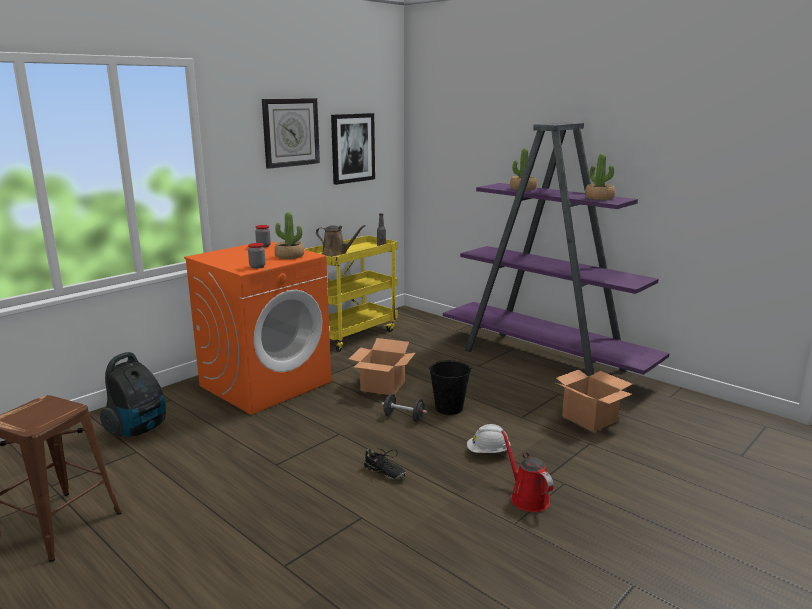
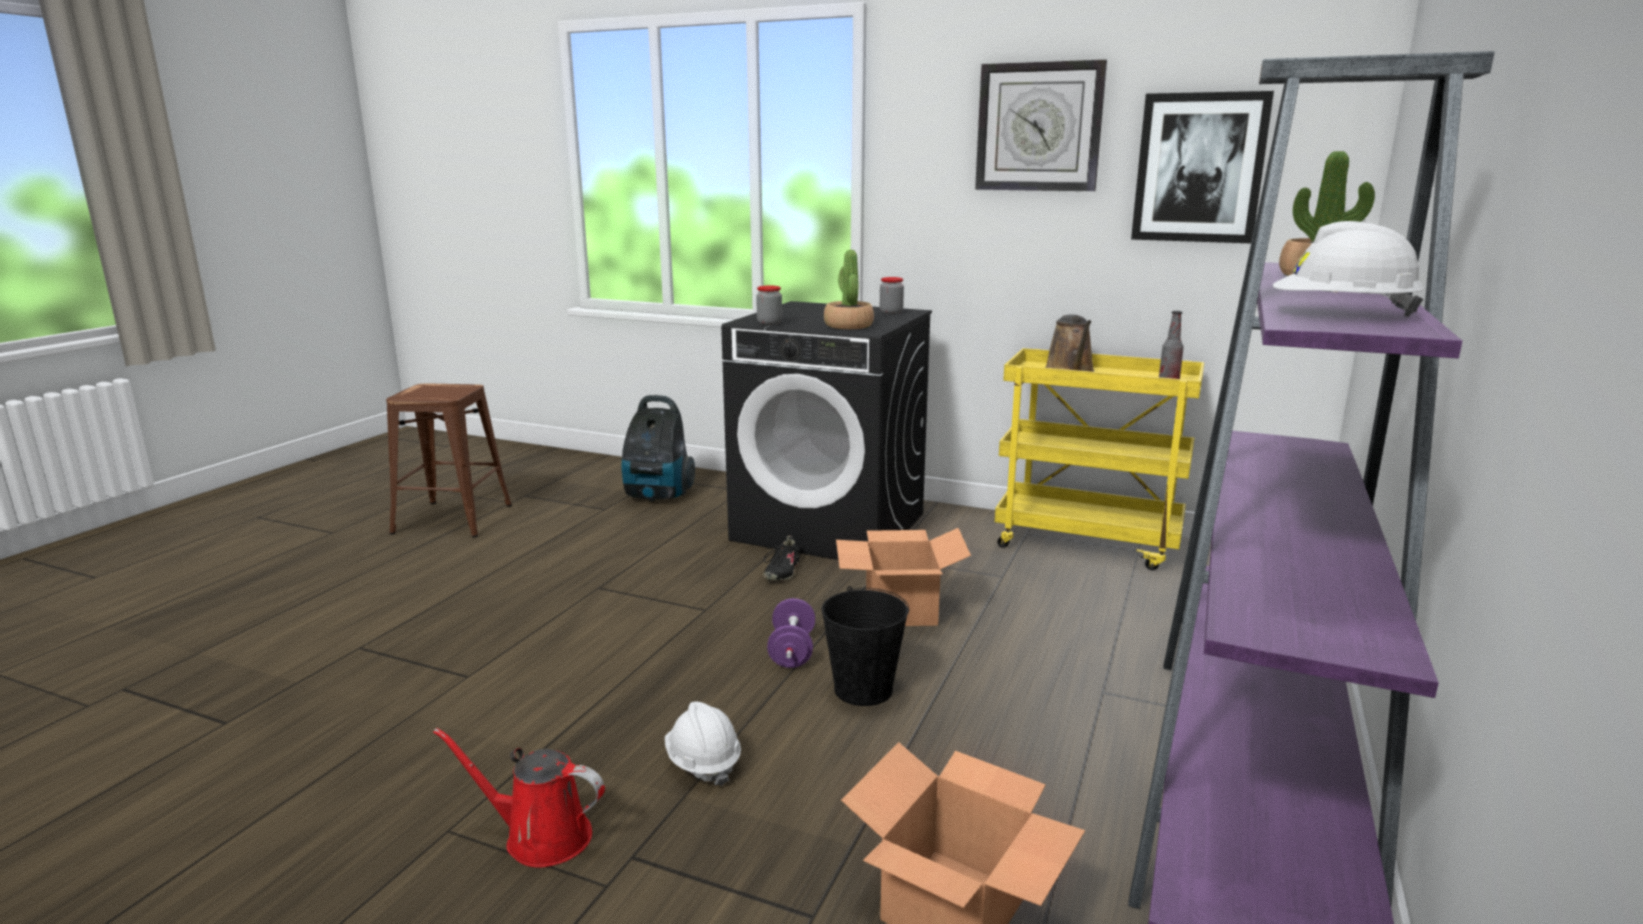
camera: 70 degrees right, 0 degrees up
orange washing machine [184,241,331,415] -> black washing machine [721,301,932,560]
black shoe [364,448,406,480] -> black shoe moved to [763,536,803,581]
black dumbbell [381,394,427,422] -> purple dumbbell [767,598,815,668]
red watering can [501,430,554,512] -> red watering can turned 120 degrees counterclockwise [433,728,605,867]
potted plant [585,154,615,200] -> white hard hat [1273,221,1425,317]

